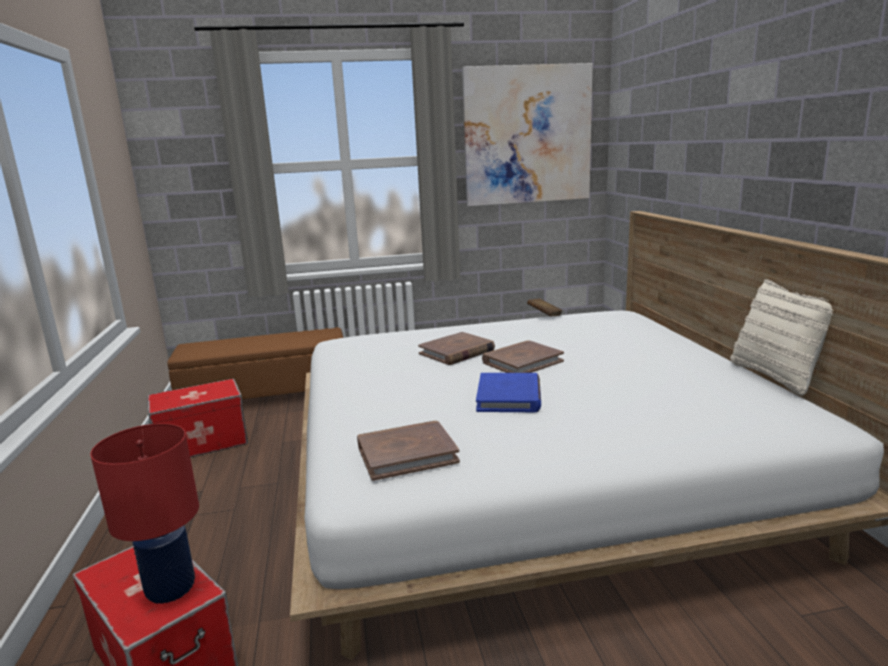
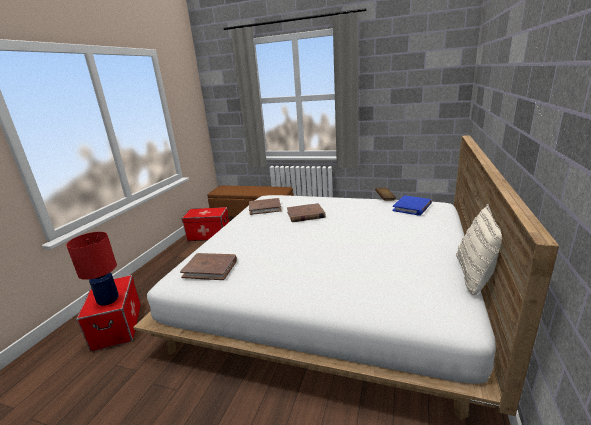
camera: 30 degrees right, 5 degrees up
picture [462,63,593,206] -> none
blue book [476,373,541,412] -> blue book moved to [392,195,432,216]
brown book [482,341,564,373] -> brown book moved to [249,198,281,215]

